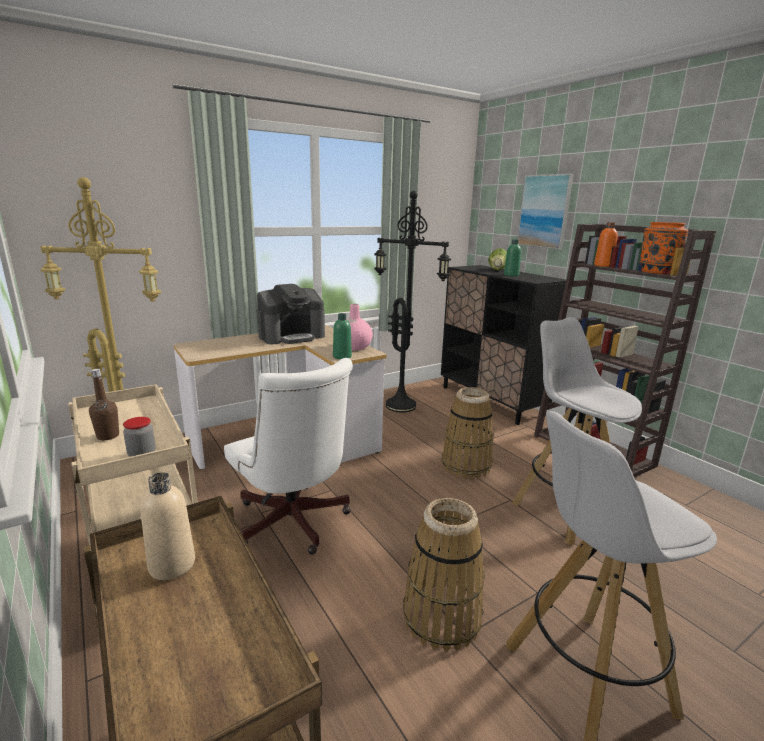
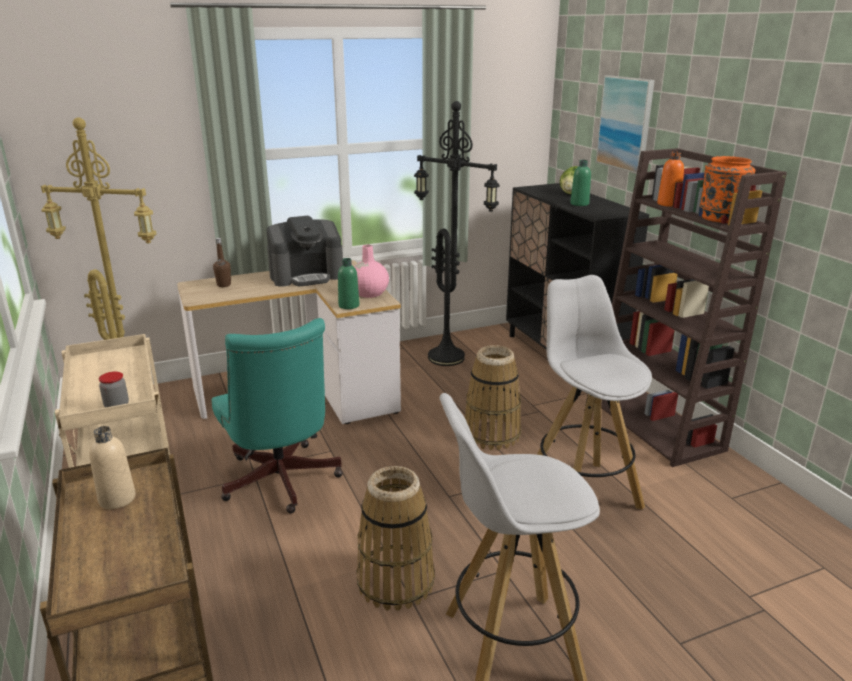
camera: 10 degrees right, 5 degrees up
brown bottle [89,369,119,440] -> brown bottle moved to [213,238,231,287]
white office chair [224,358,353,555] -> turquoise office chair [212,318,343,513]

